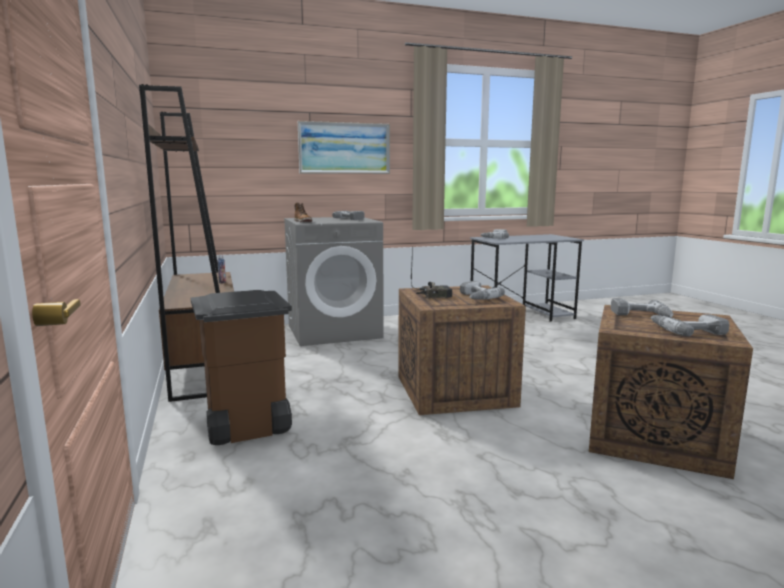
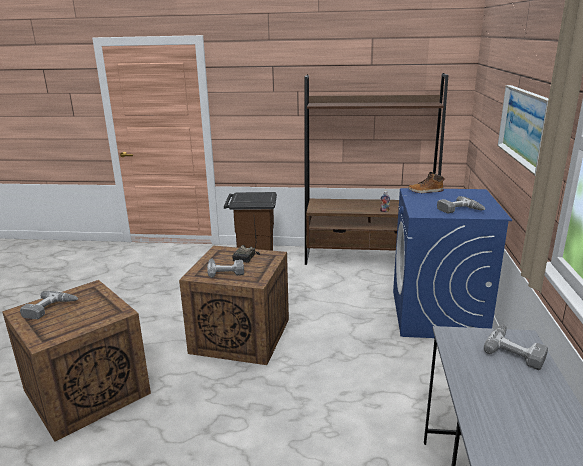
camera: 115 degrees right, 10 degrees up
grey washing machine [284,217,384,346] -> blue washing machine [393,188,512,338]
power drill [611,298,673,317] -> none

